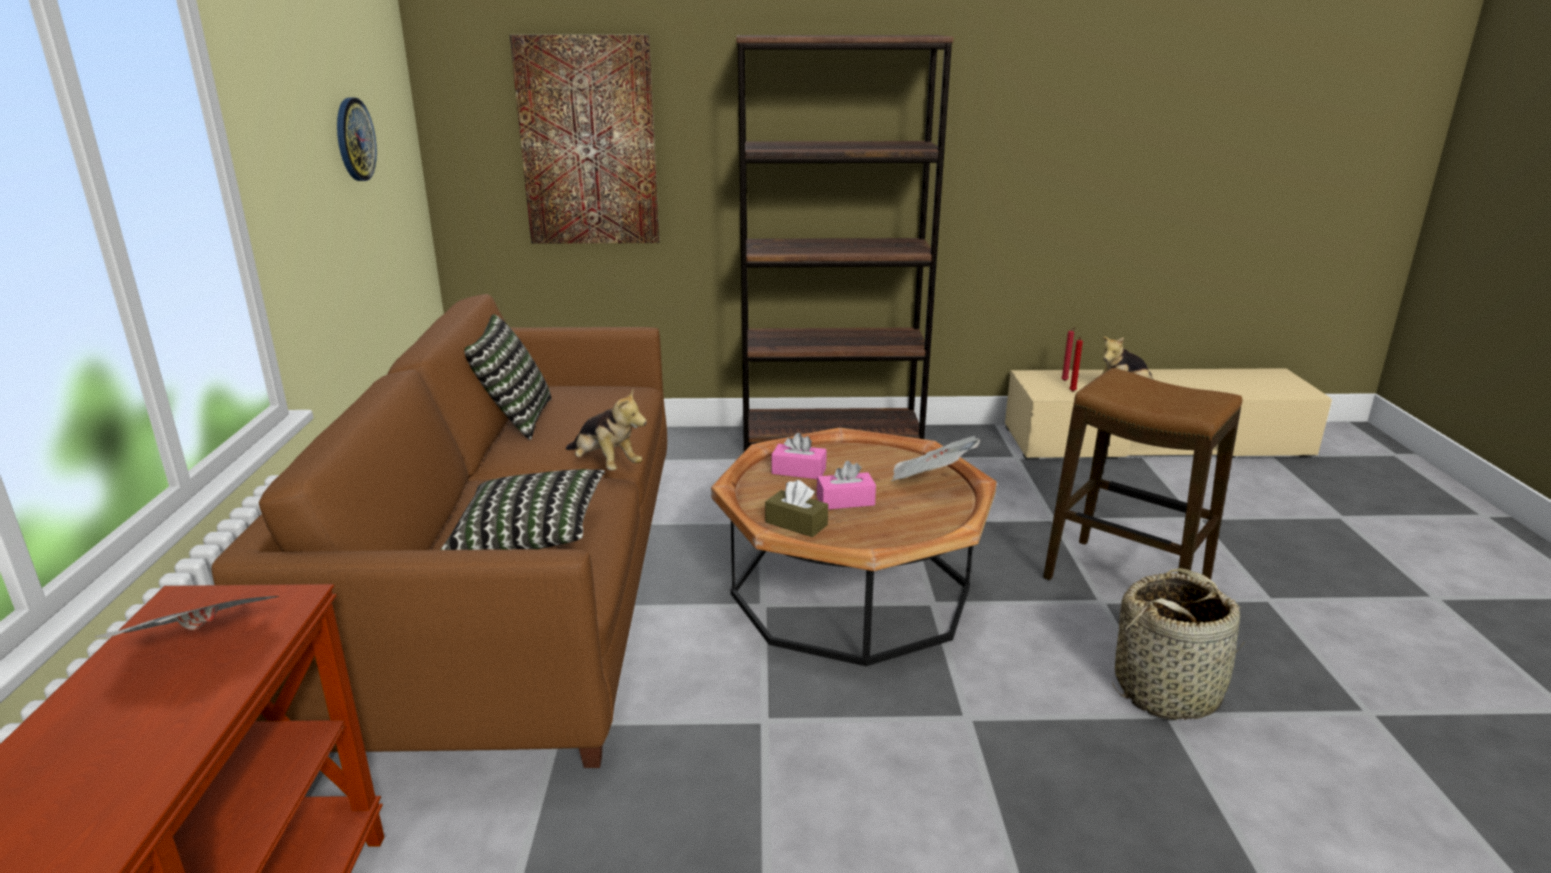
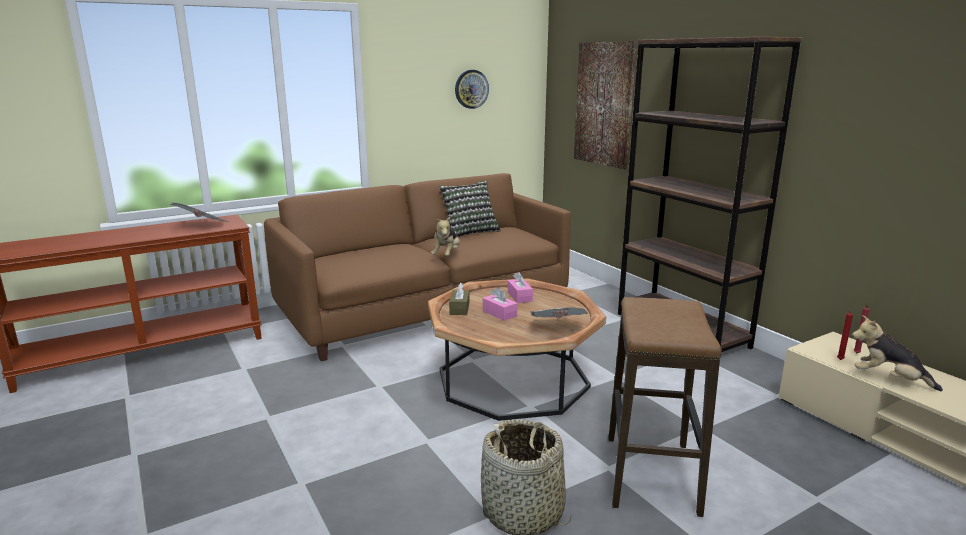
camera: 60 degrees right, 5 degrees down
pillow [441,469,605,550] -> none

